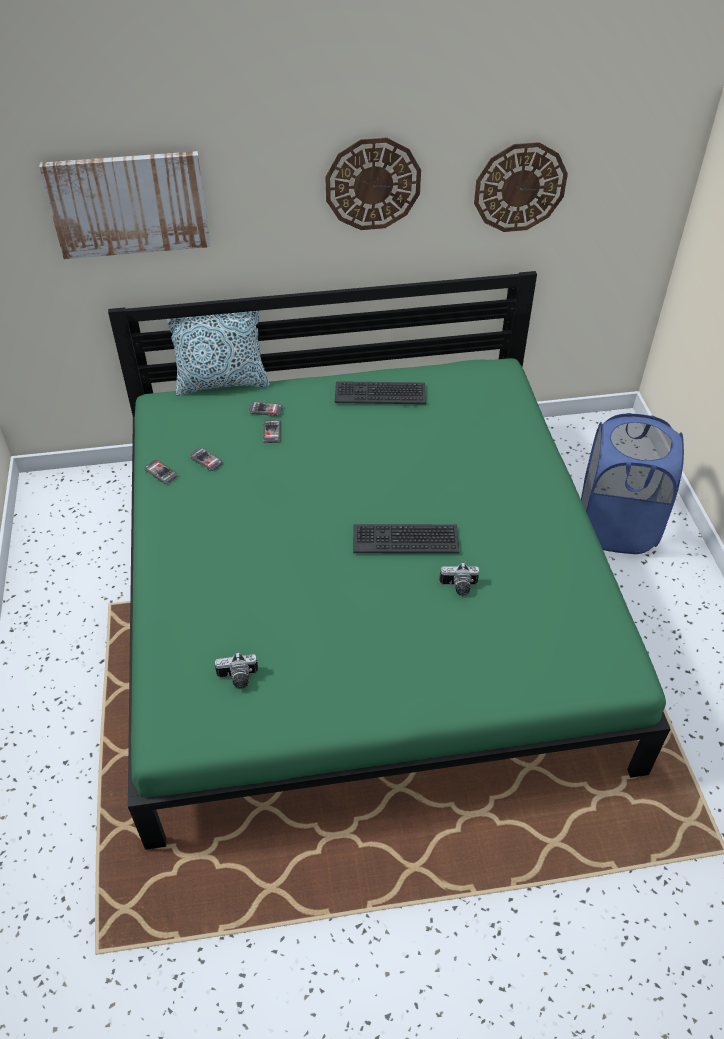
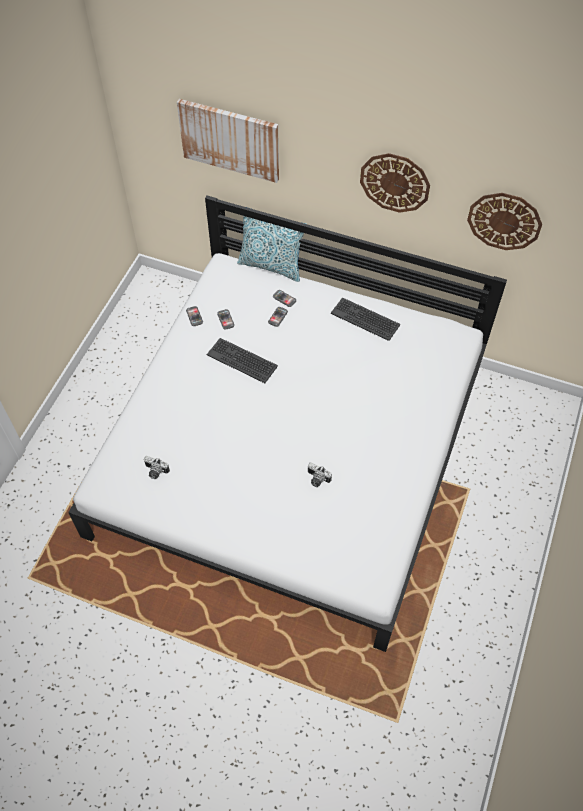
camera: 30 degrees right, 10 degrees up
green bed [108,271,670,850] -> white bed [68,196,507,652]
keyboard [353,524,460,553] -> keyboard moved to [207,338,278,383]
blue laundry basket [581,413,684,554] -> none

